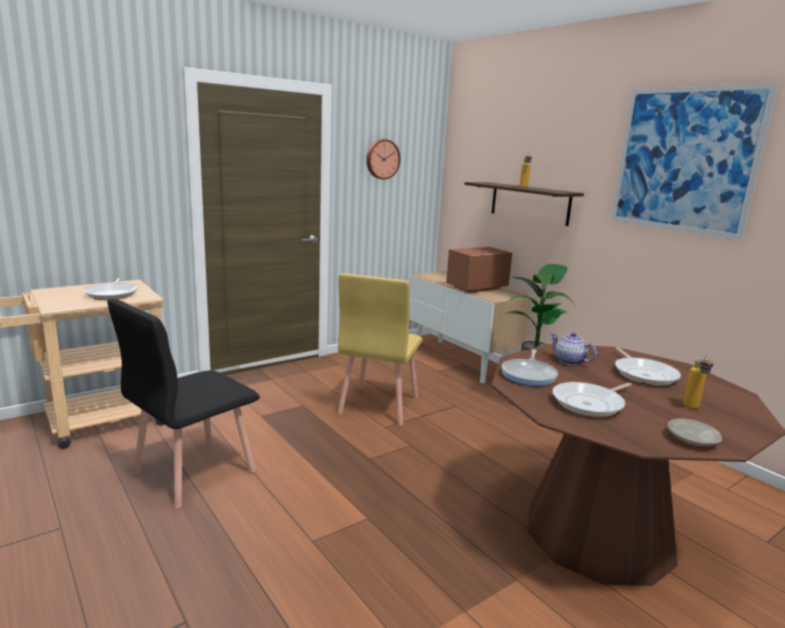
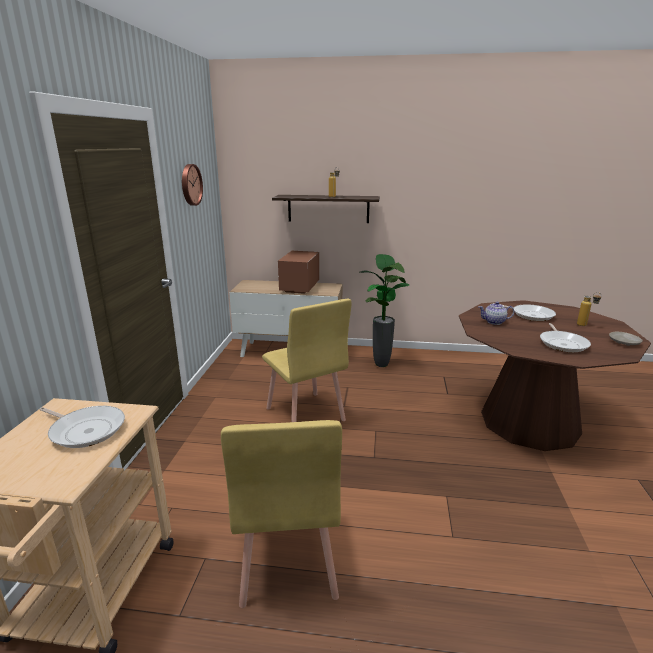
camera: 45 degrees left, 5 degrees up
black chair [107,299,260,508] -> yellow chair [221,420,342,608]
frying pan [501,349,558,386] -> none
picture [611,82,779,240] -> none

